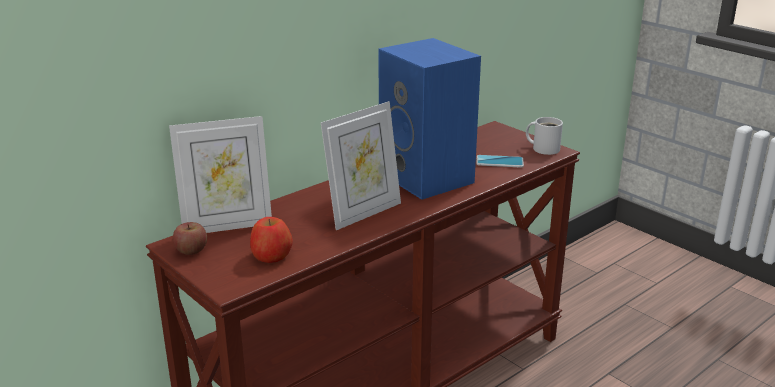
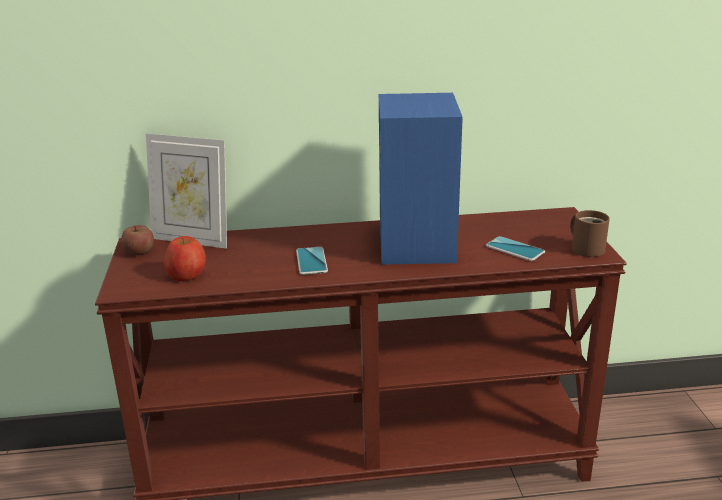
camera: 35 degrees right, 0 degrees up
picture frame [321,101,401,230] -> phone [296,247,328,275]
white mug [526,117,563,155] -> brown mug [570,210,610,257]

